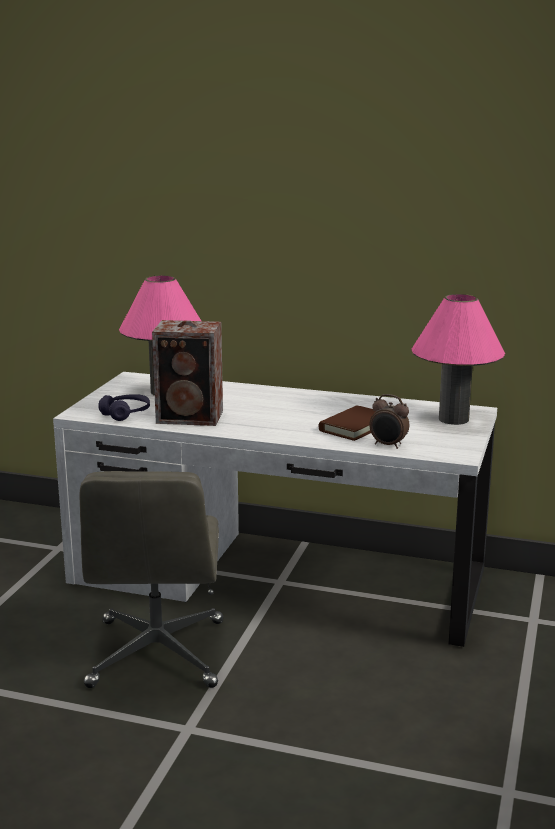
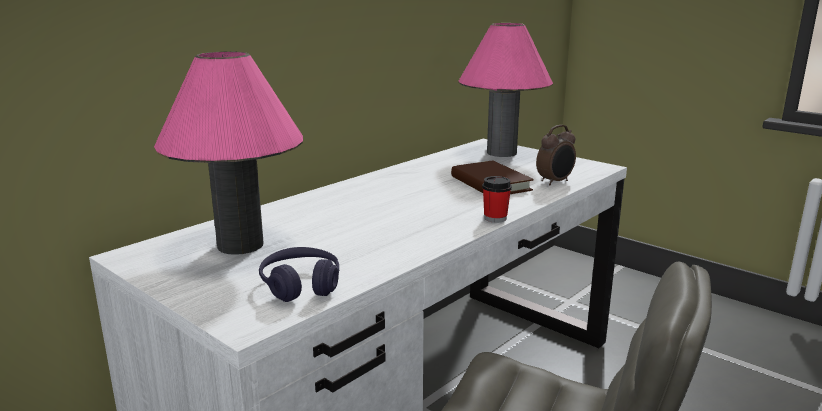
camera: 65 degrees left, 0 degrees up
speaker [152,320,223,426] -> none
none -> cup [482,176,512,223]

